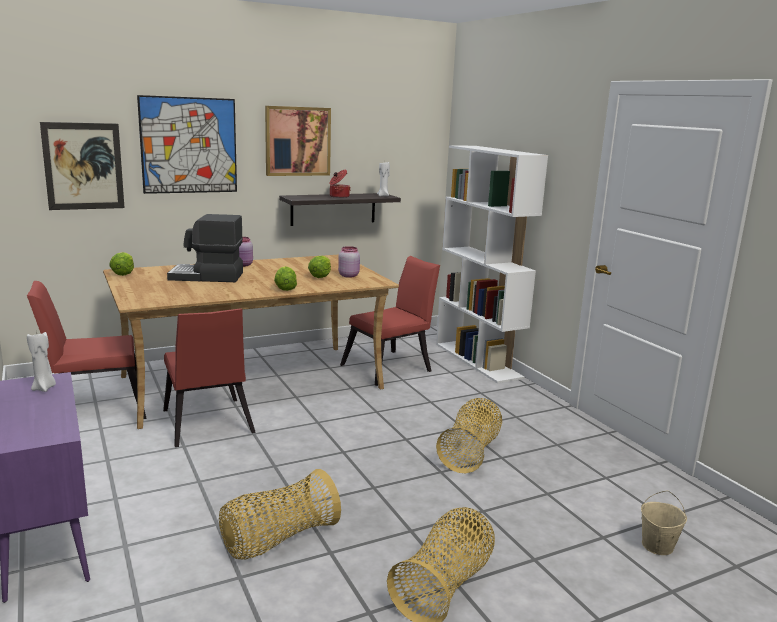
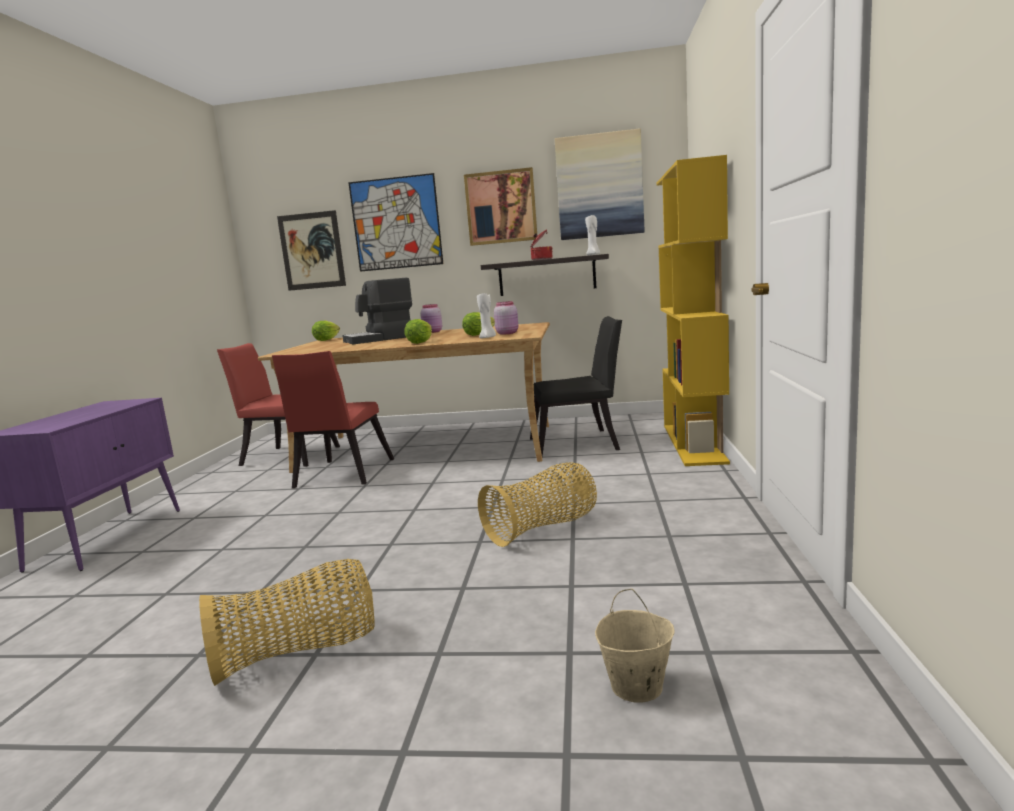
camera: 35 degrees right, 5 degrees down
white candle [27,330,56,392] -> white candle moved to [477,293,496,338]
coffee machine [167,214,243,282] -> coffee machine turned 60 degrees counterclockwise [342,277,412,344]
basket [219,469,341,559] -> none
red chair [340,256,440,386] -> black chair [530,316,622,456]
white bookcase [436,145,548,383] -> yellow bookcase [656,155,730,466]
none -> picture [555,128,645,240]

